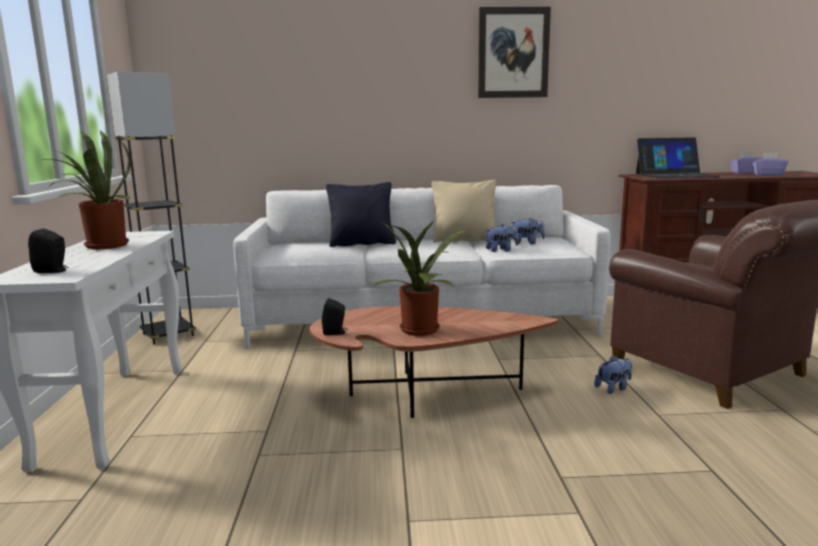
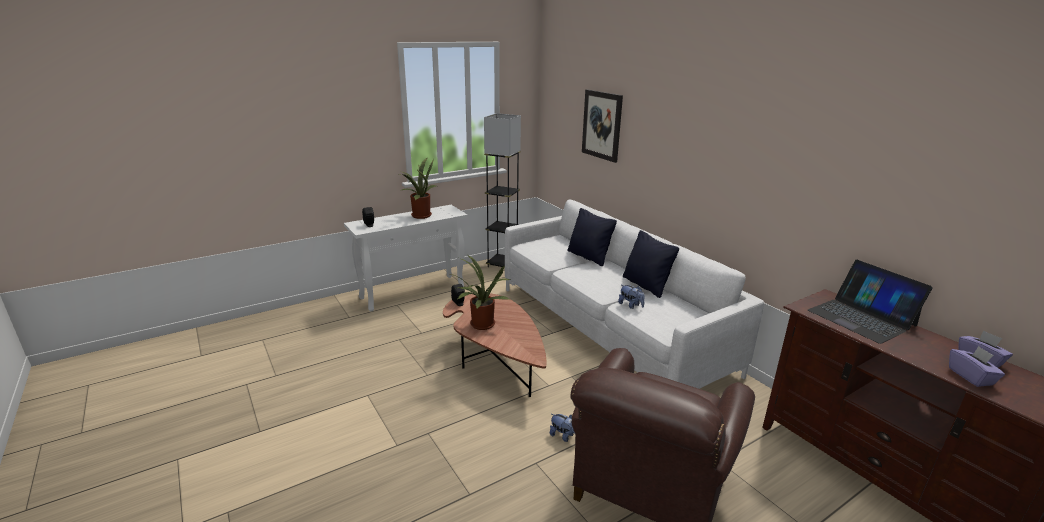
camera: 60 degrees right, 10 degrees up
beige pillow [432,180,496,242] -> black pillow [623,230,679,298]
picture [478,7,551,98] -> picture moved to [582,90,623,163]
plush toy [511,218,545,244] -> none

